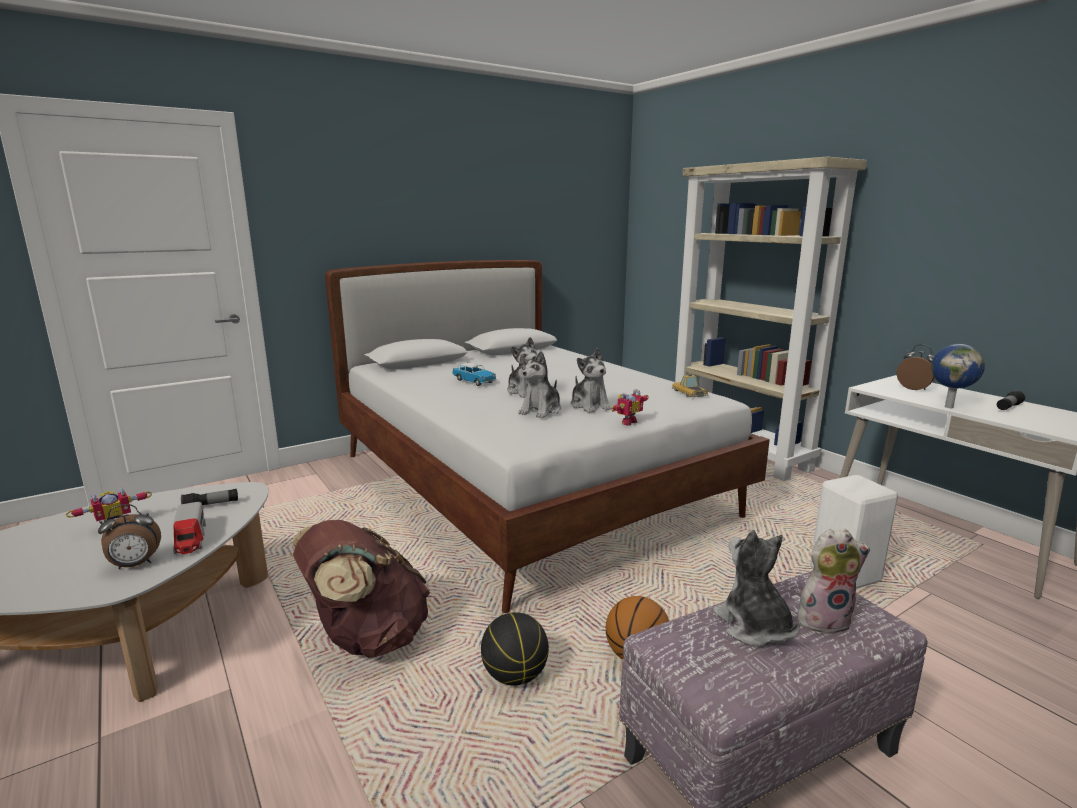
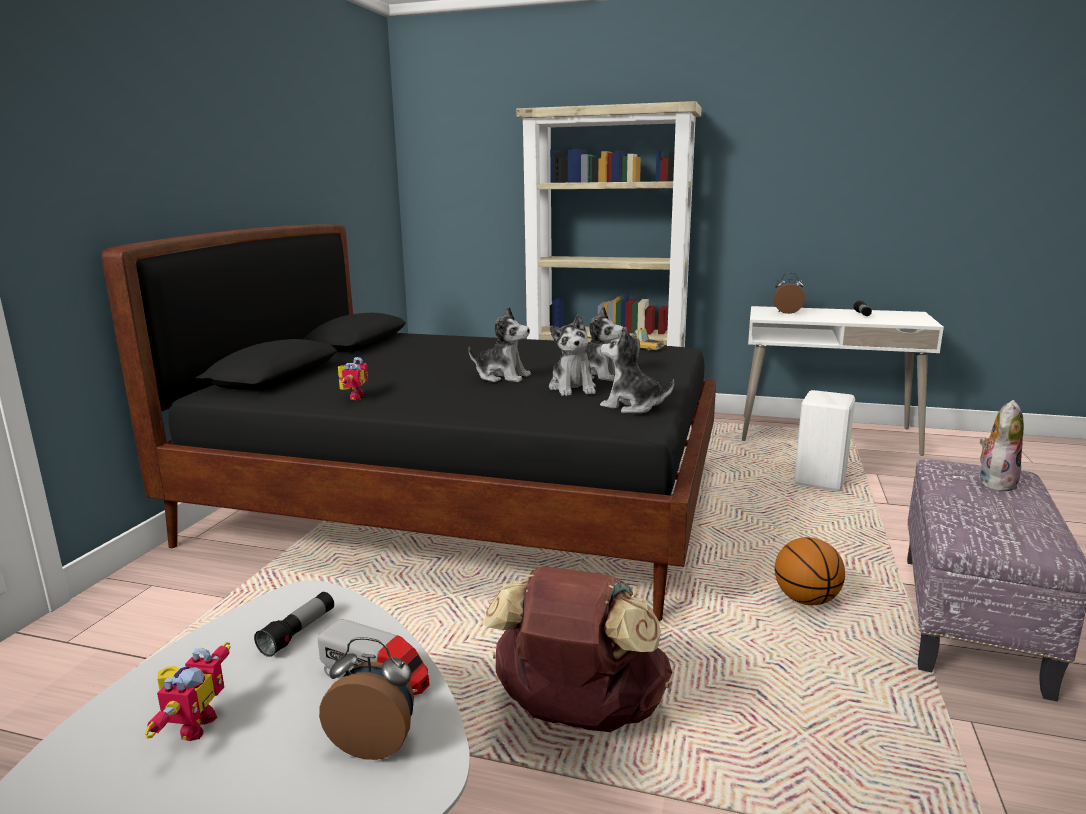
camera: 40 degrees left, 0 degrees up
alarm clock [98,504,161,569] -> alarm clock turned 105 degrees counterclockwise [319,637,414,760]
white bed [325,260,770,613] -> black bed [101,224,716,621]
toy car [452,363,497,386] -> none
basketball [481,612,549,686] -> none
toy robot [611,389,649,426] -> toy robot moved to [338,357,368,400]
plush toy [713,530,800,647] -> plush toy moved to [600,327,675,413]
globe [931,344,985,408] -> none

